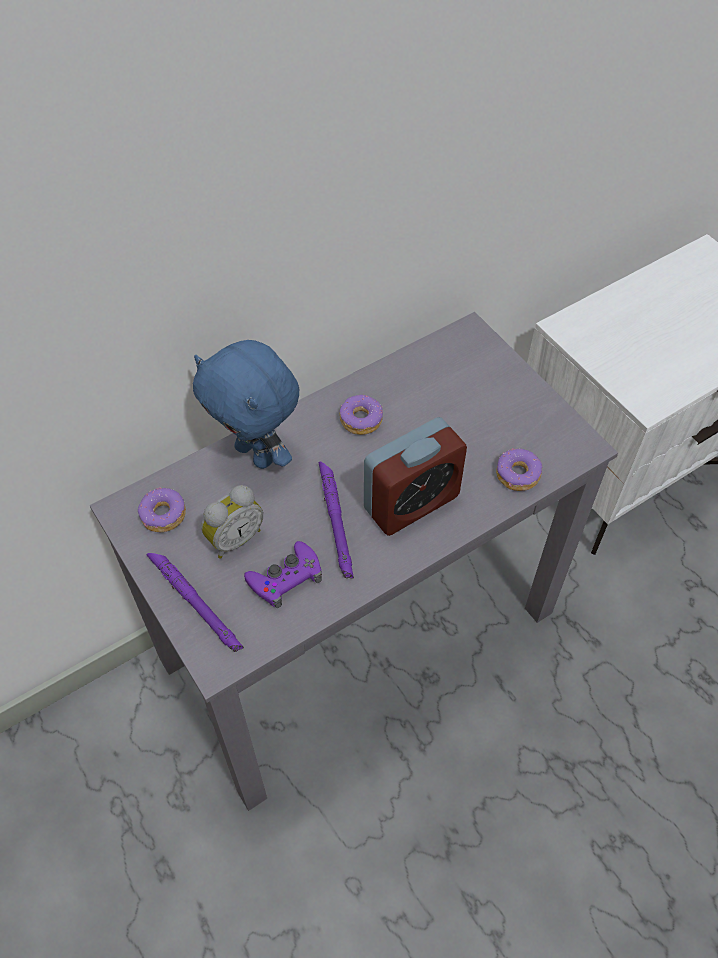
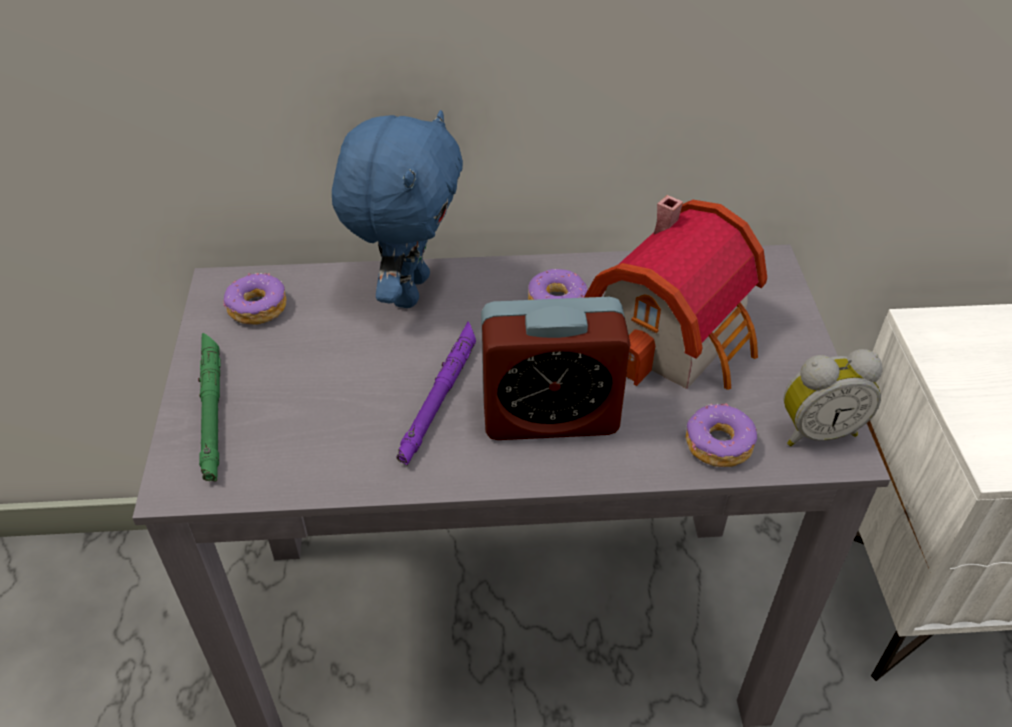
camera: 30 degrees right, 10 degrees down
purple flashlight [147,553,244,652] -> green flashlight [198,333,221,482]
blue plush toy [193,340,299,469] -> blue plush toy turned 150 degrees counterclockwise [332,110,463,308]
alarm clock [201,485,263,559] -> alarm clock moved to [784,349,883,446]
purple game controller [244,541,322,608] -> none
none -> toy house [584,195,767,390]

